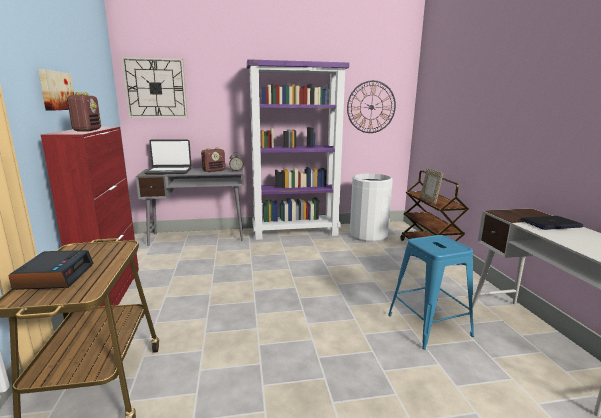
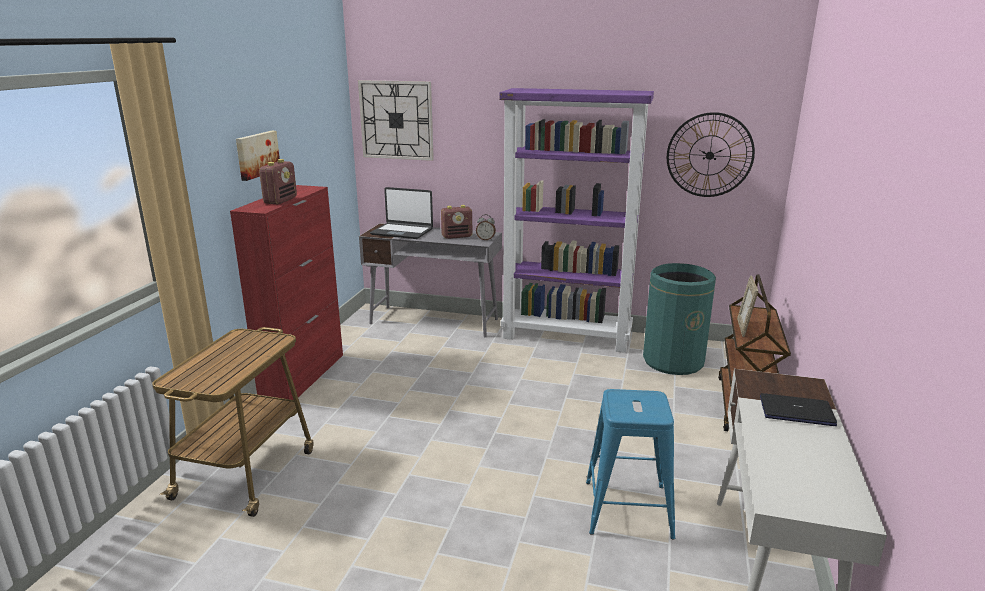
camera: 25 degrees right, 5 degrees up
alarm clock [9,250,94,290] -> none
white trash can [350,174,393,242] -> green trash can [643,263,716,375]

